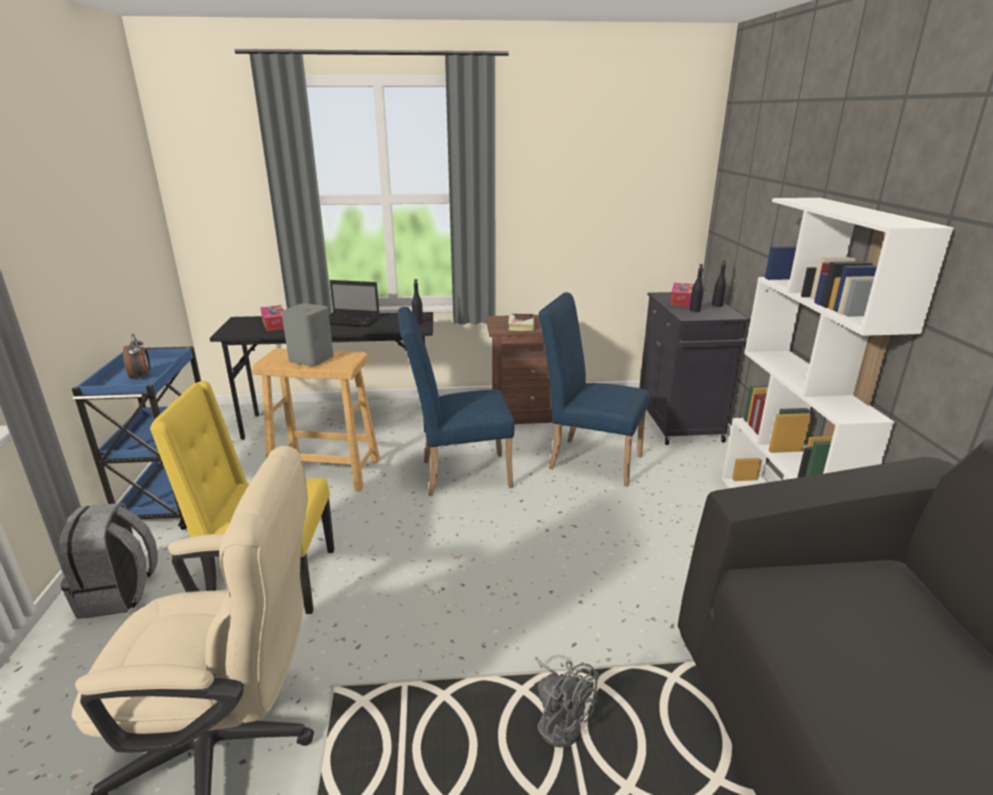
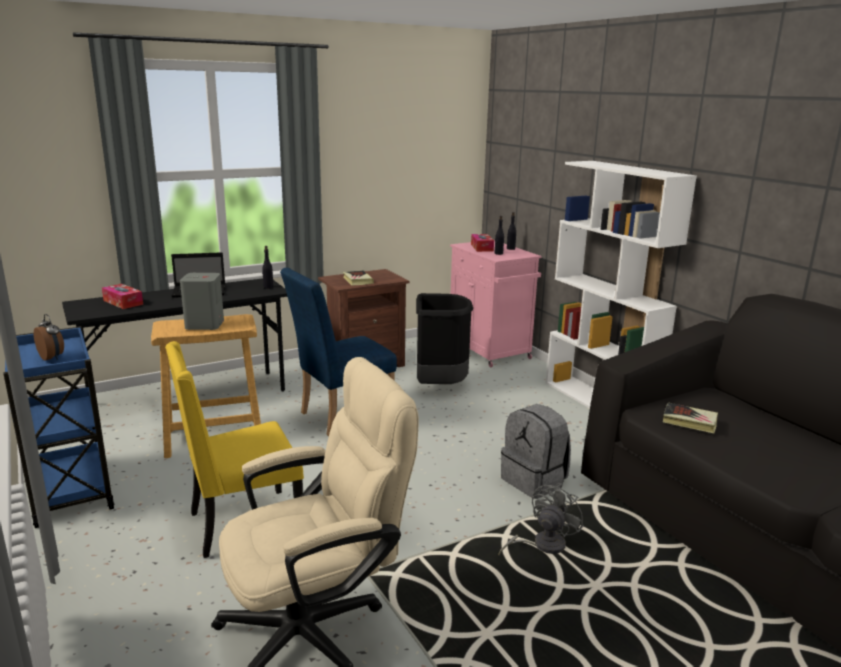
camera: 25 degrees left, 5 degrees down
grey backpack [59,503,158,619] -> grey backpack moved to [501,404,571,499]
grey fan [535,657,599,748] -> grey fan turned 75 degrees counterclockwise [498,483,584,556]
blue chair [539,292,650,487] -> black trash can [416,293,473,384]
black cabinet [639,291,749,445] -> pink cabinet [450,240,542,368]
none -> book [663,402,718,433]

